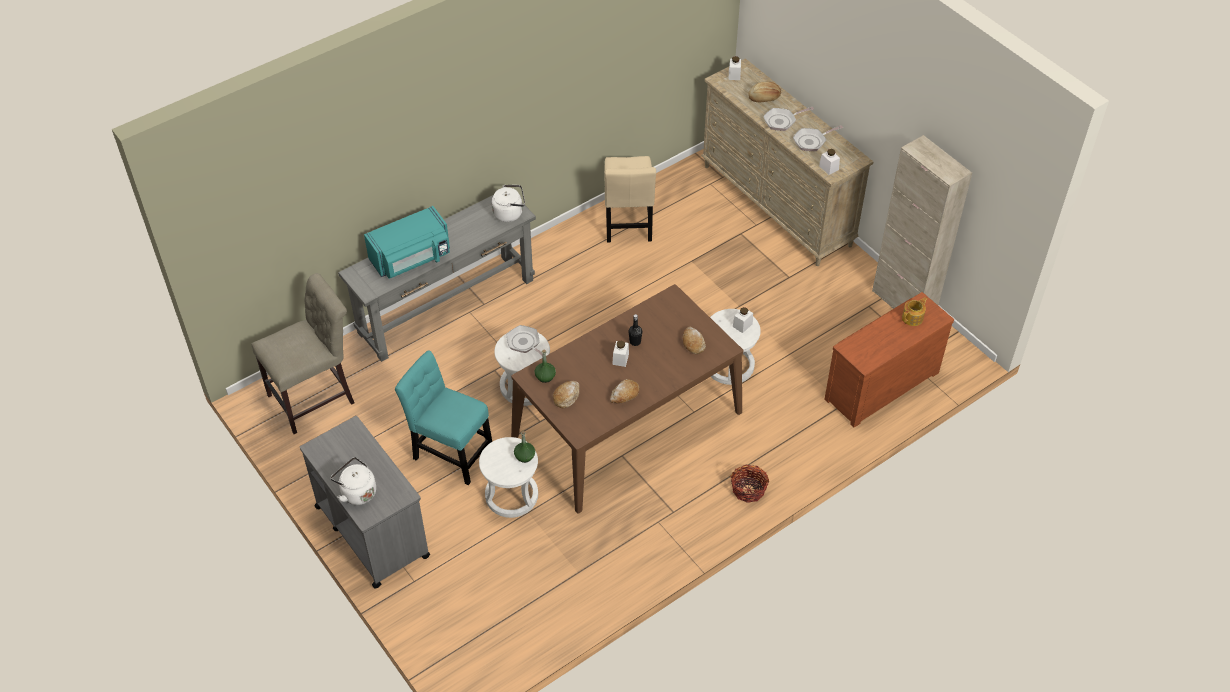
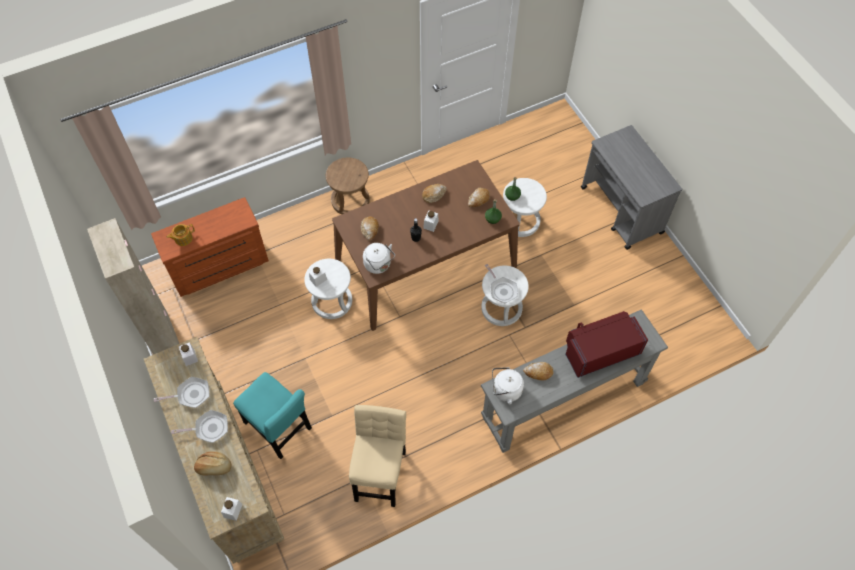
camera: 170 degrees left, 10 degrees up
beige chair [251,273,354,434] -> none
white kettle [331,457,376,505] -> white kettle moved to [363,243,395,274]
turquoise microwave [364,206,450,279] -> red microwave [565,311,648,378]
turquoise chair [395,351,492,485] -> turquoise chair moved to [233,372,312,459]
basket [730,464,769,503] -> brown stool [326,158,370,215]
none -> bread [523,362,554,381]

